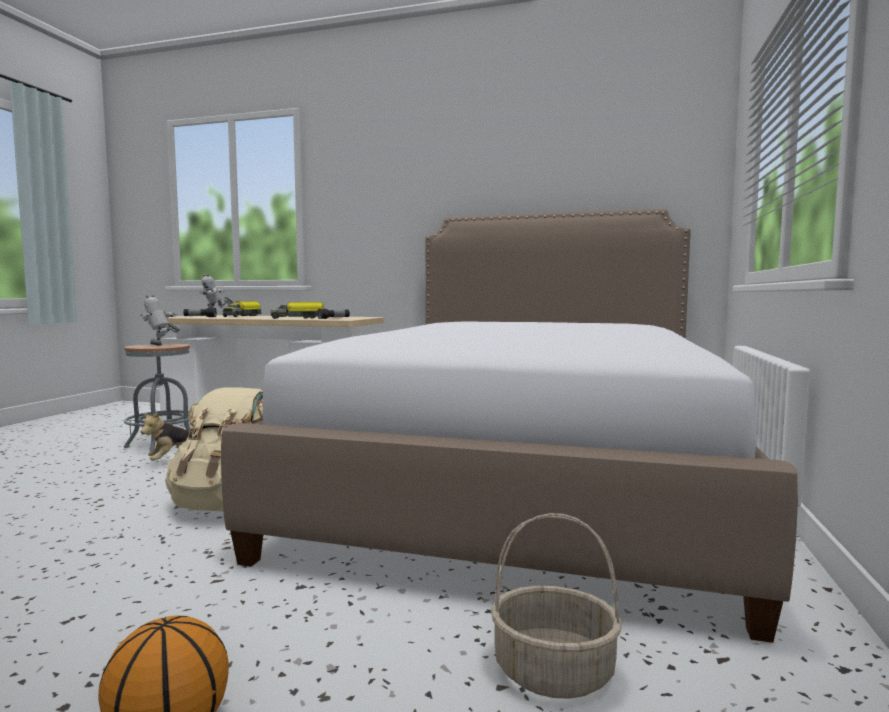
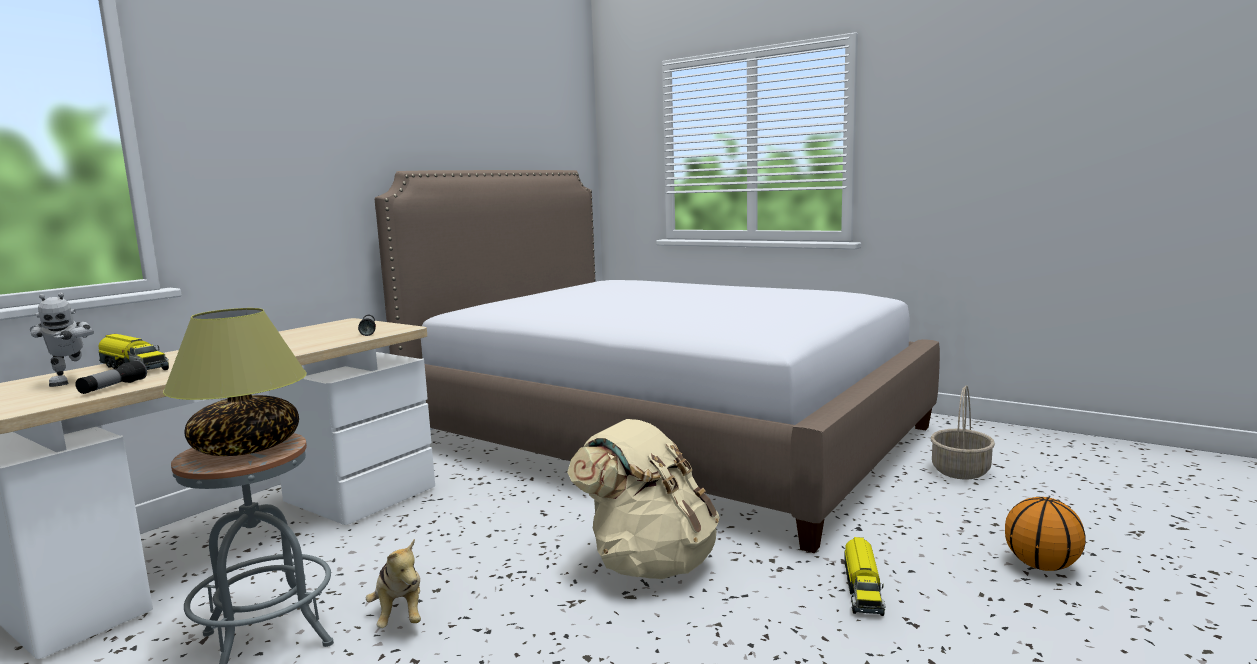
camera: 70 degrees left, 5 degrees up
toy robot [141,295,180,345] -> table lamp [163,308,307,456]
toy truck [271,302,324,319] -> toy truck moved to [844,537,885,616]

